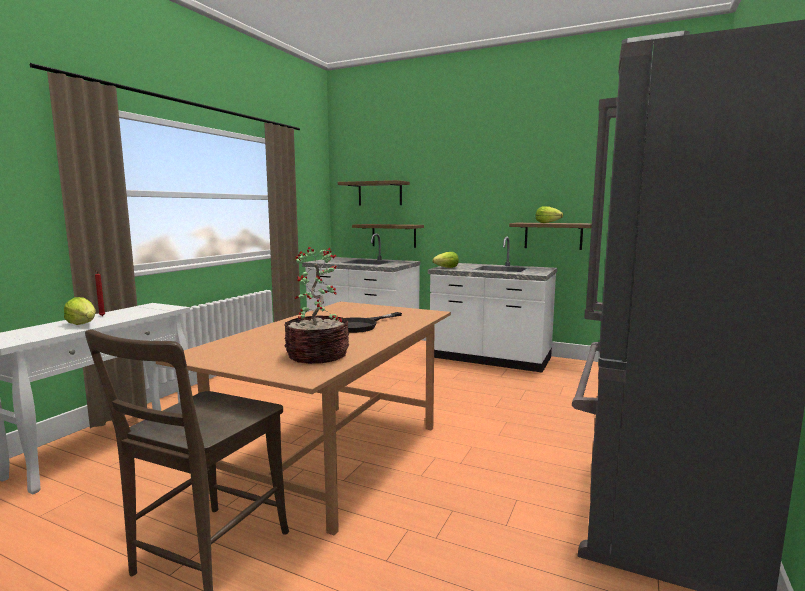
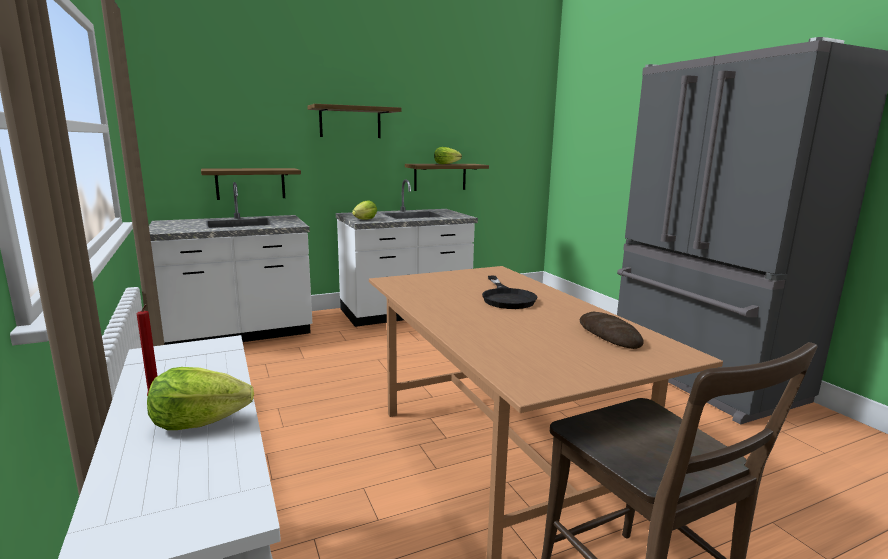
camera: 50 degrees left, 5 degrees up
potted plant [284,247,349,364] -> bread [580,312,643,349]
shelf [338,180,410,206] -> shelf moved to [307,104,402,138]

